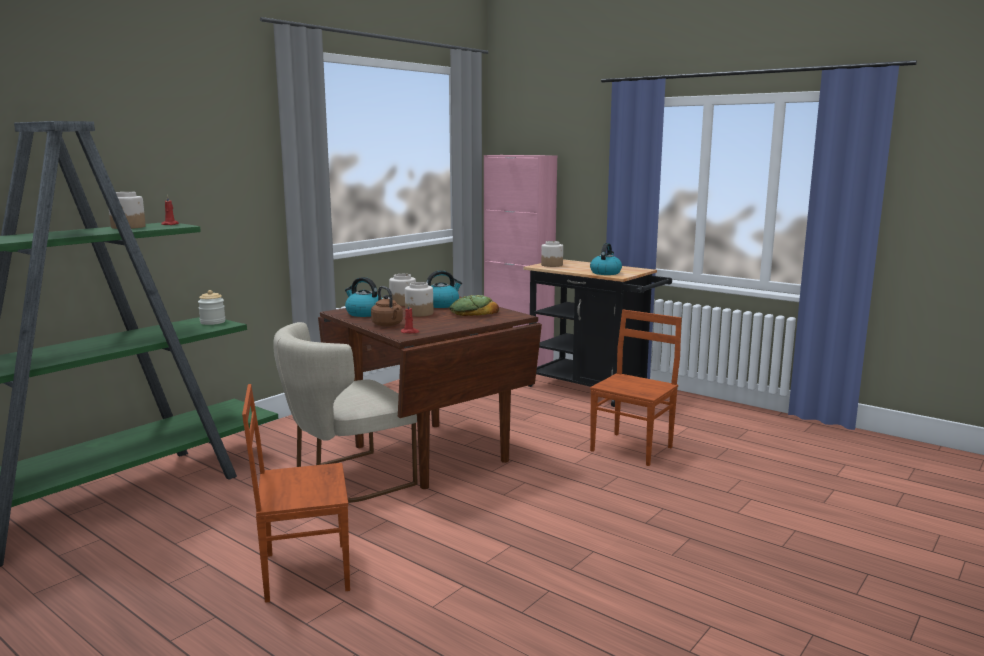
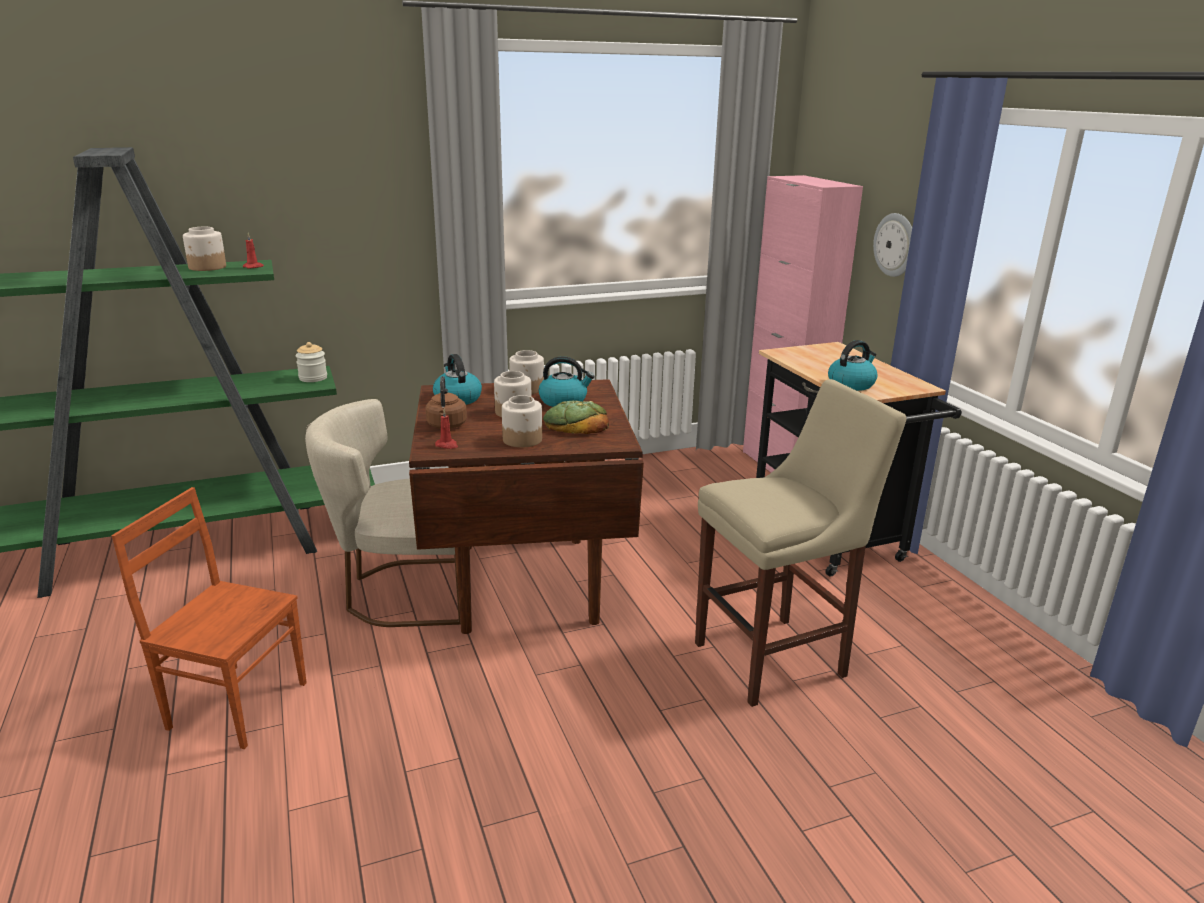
camera: 30 degrees right, 10 degrees up
jar [541,241,563,267] -> jar moved to [502,395,542,448]
brown chair [590,309,682,466] -> beige stool [695,379,906,707]
none -> wall clock [873,213,912,277]

